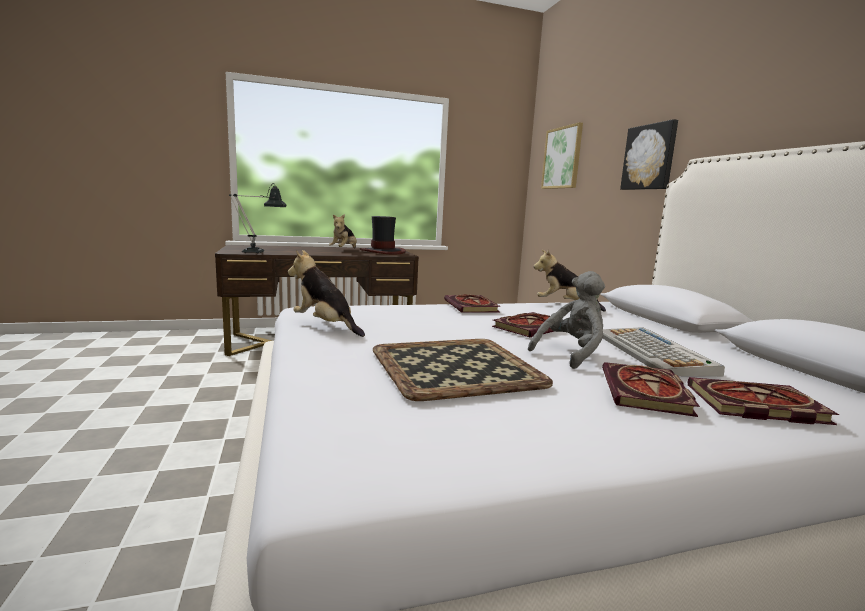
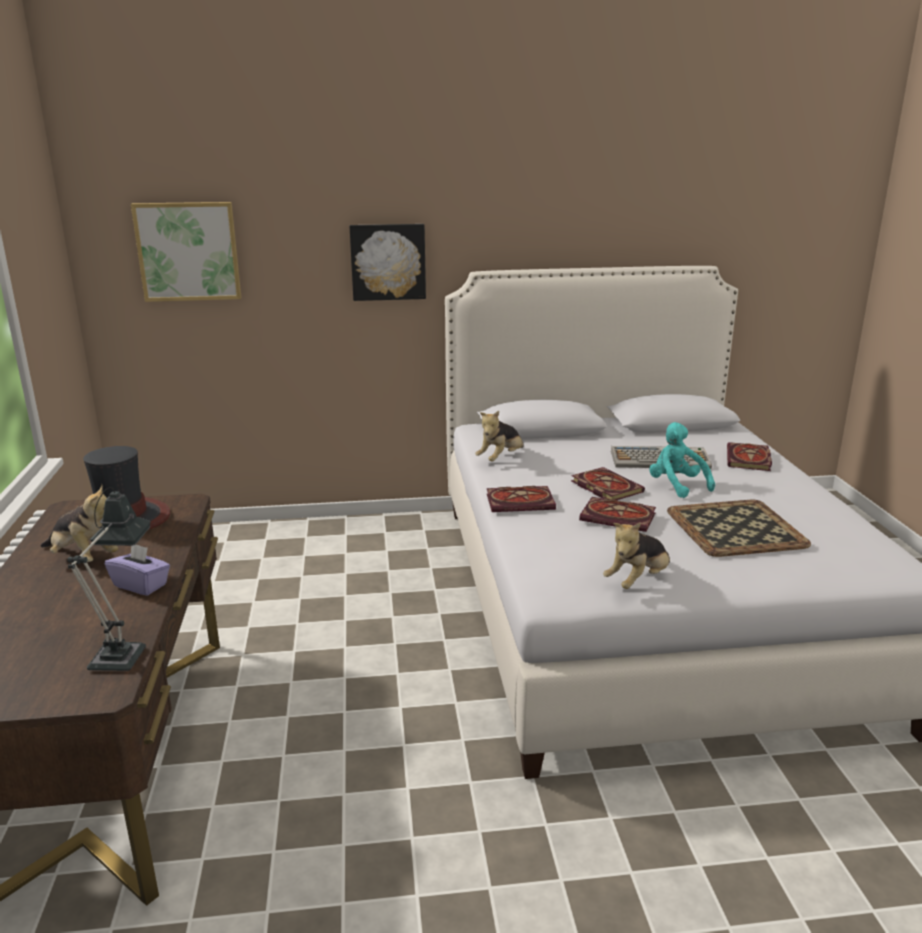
camera: 80 degrees left, 10 degrees up
grey plush toy [528,271,605,369] -> turquoise plush toy [649,422,715,498]
book [602,362,700,417] -> book moved to [579,497,656,532]
none -> purple tissue box [105,545,170,596]

